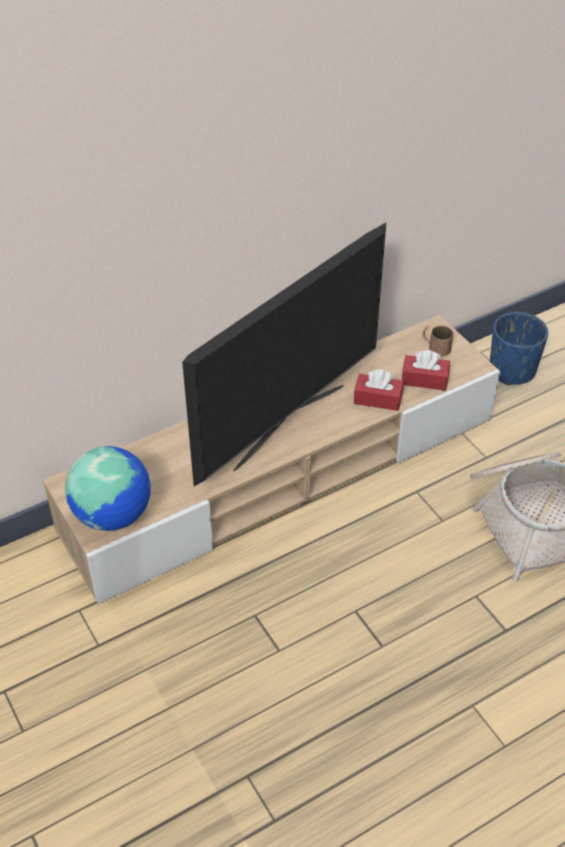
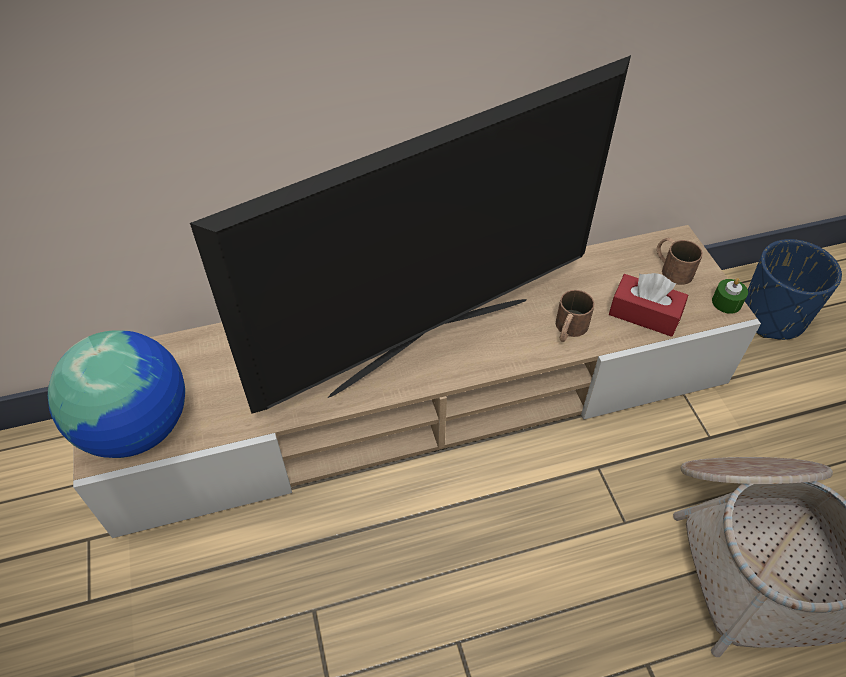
camera: 15 degrees right, 5 degrees up
red tissue box [354,370,404,411] -> brown mug [556,290,594,342]
none -> green candle [712,278,748,314]

